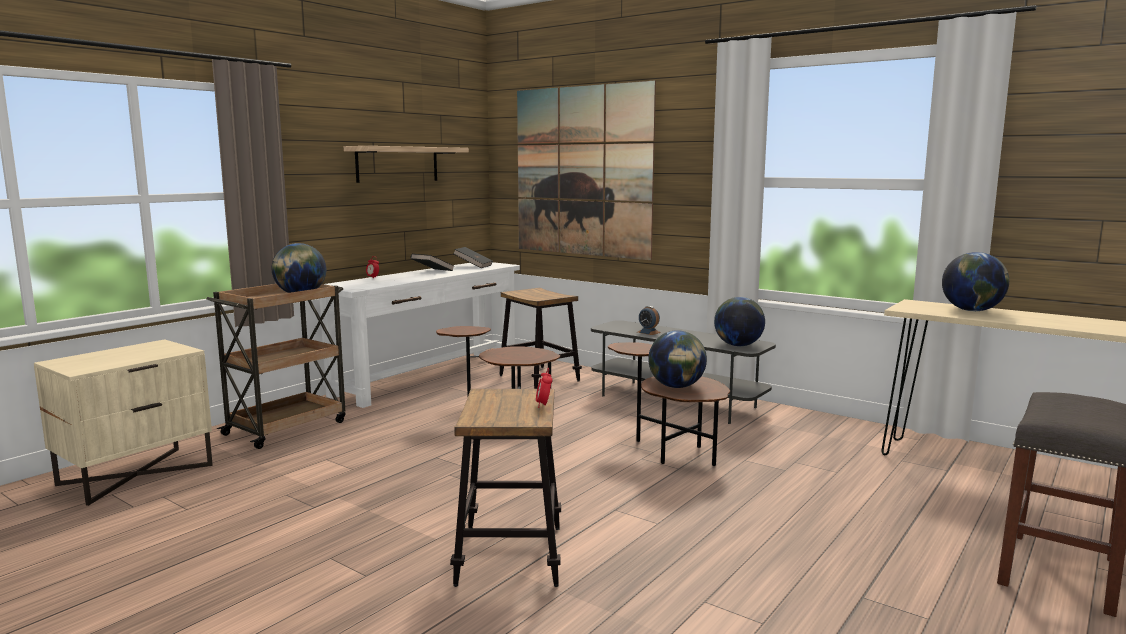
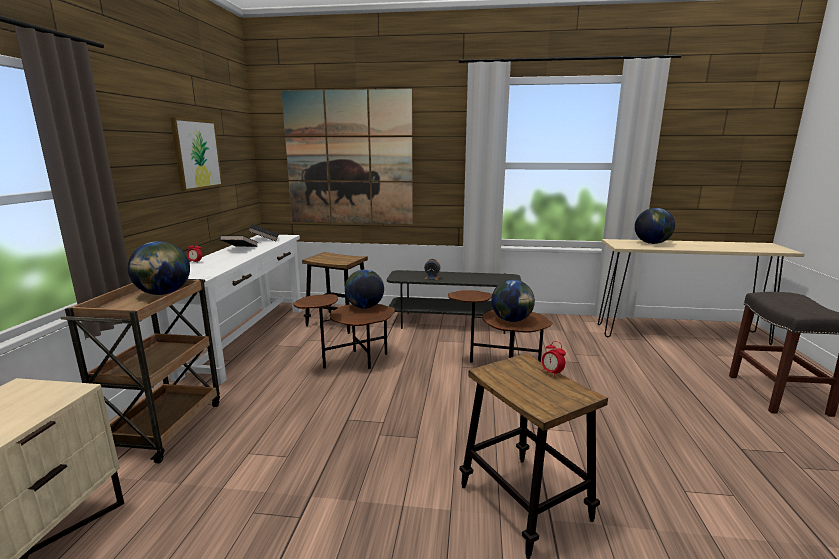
camera: 30 degrees left, 5 degrees up
shelf [344,146,469,183] -> picture [170,117,223,191]
globe [714,297,765,346] -> globe moved to [345,270,384,309]

